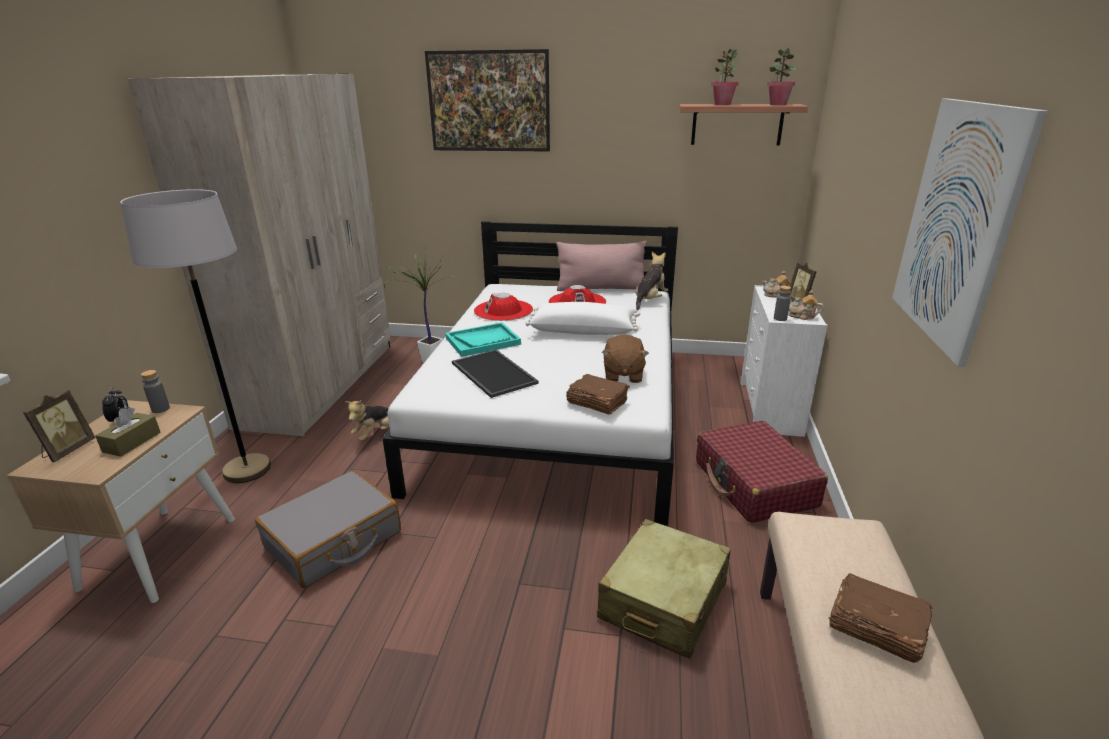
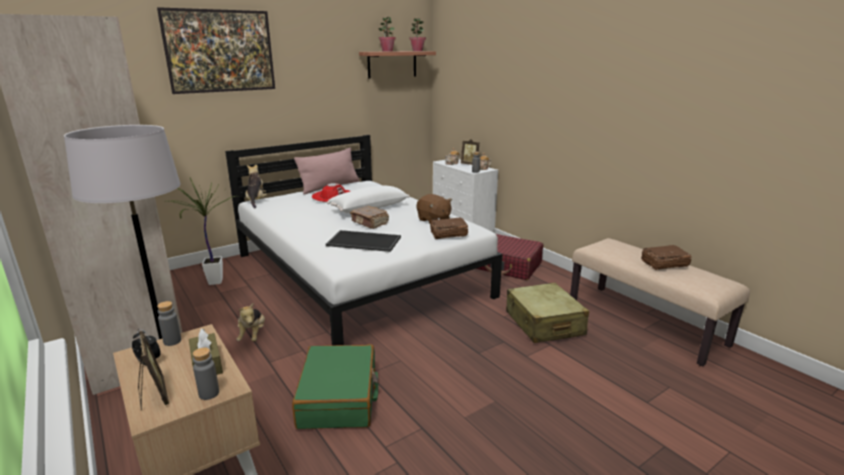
camera: 45 degrees left, 5 degrees down
grey suitcase [255,471,401,588] -> green suitcase [292,344,378,429]
turquoise tray [445,322,521,357] -> none
red hat [474,293,533,321] -> none
plush toy [636,252,668,310] -> plush toy moved to [245,165,267,209]
picture [892,98,1048,367] -> none
none -> grey bottle [193,347,219,400]
none -> brown book [350,206,389,229]

